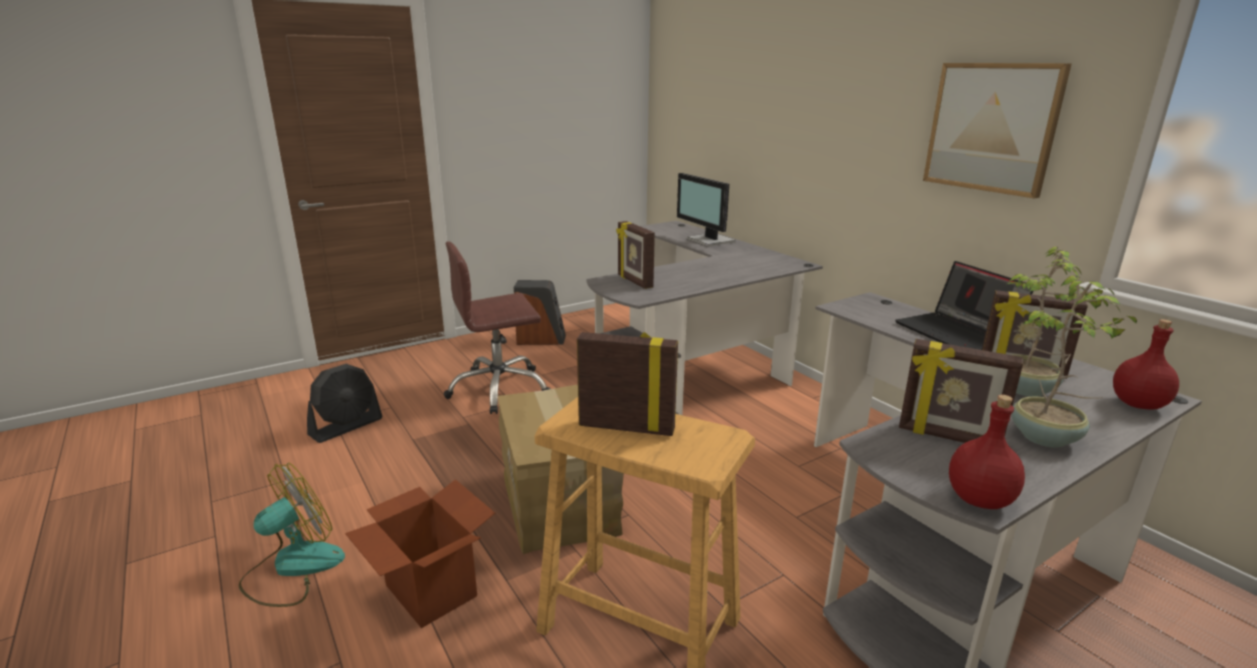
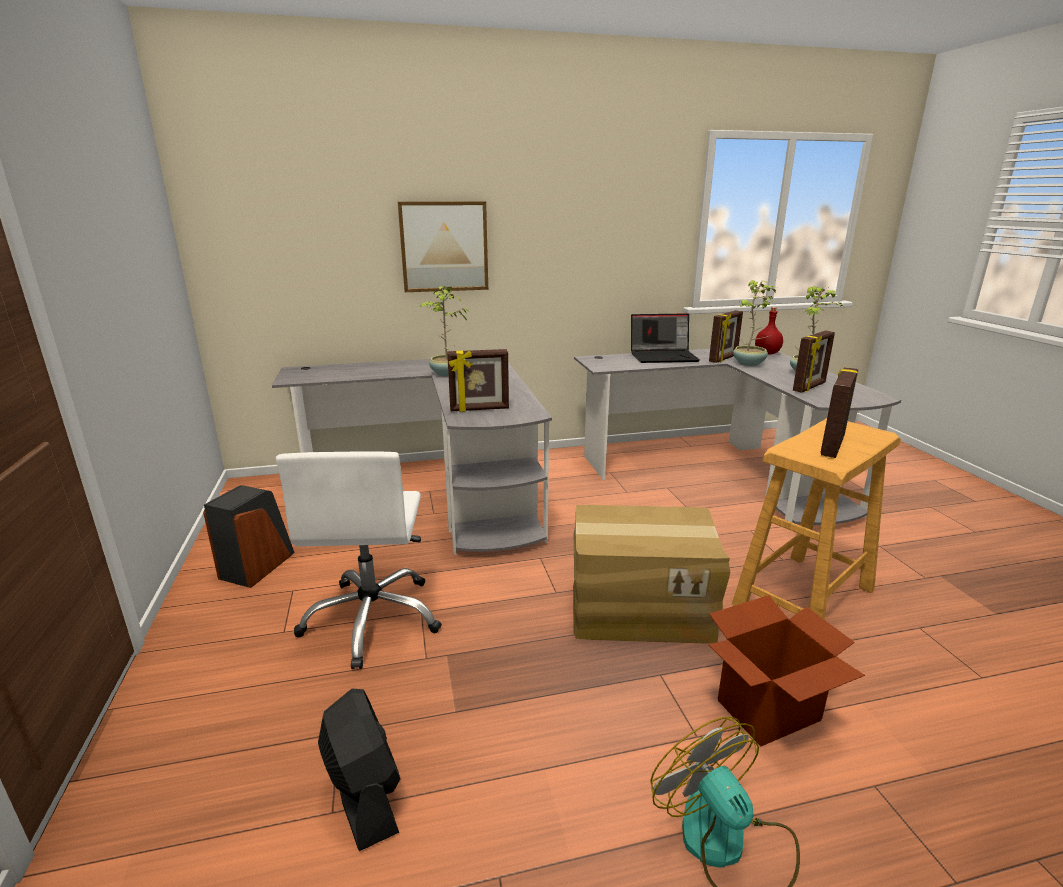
camera: 70 degrees left, 0 degrees up
brown office chair [444,241,550,414] -> white office chair [276,451,442,669]
monitor [677,173,736,247] -> none
picture [923,63,1072,198] -> picture moved to [398,201,488,292]
red bottle [949,395,1025,509] -> none
none -> potted plant [420,286,469,376]

